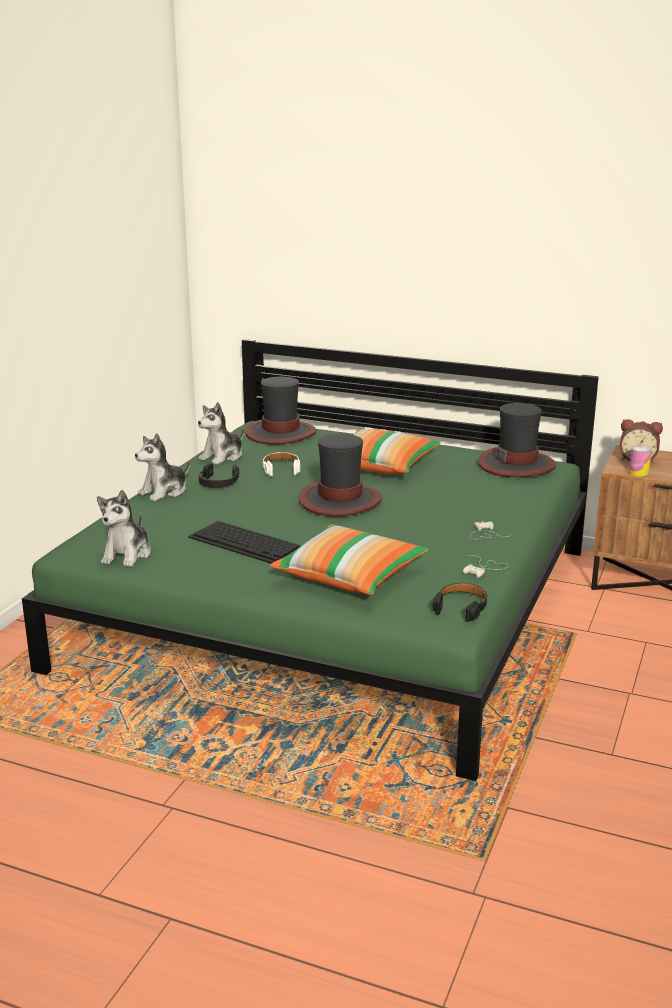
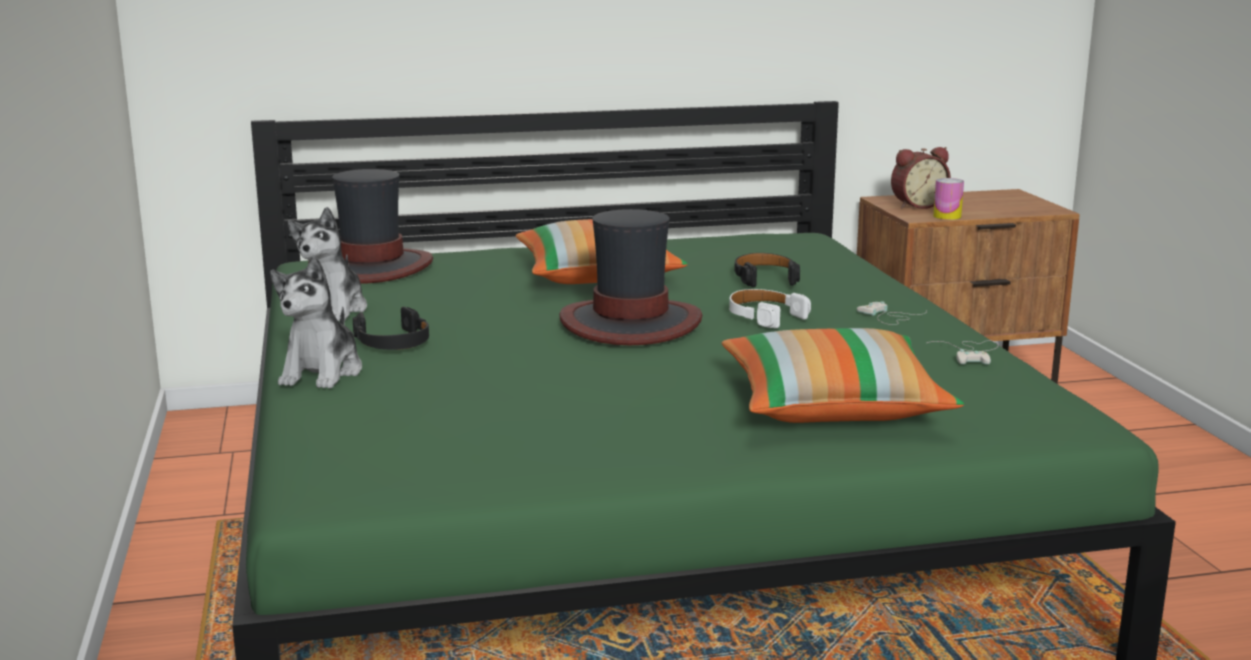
camera: 35 degrees left, 5 degrees down
plush toy [97,490,151,567] -> none
keyboard [188,521,301,564] -> none
white headphones [263,452,300,476] -> white headphones moved to [729,289,811,329]
black headphones [432,583,487,622] -> black headphones moved to [734,253,800,287]
hat [478,403,556,477] -> none

